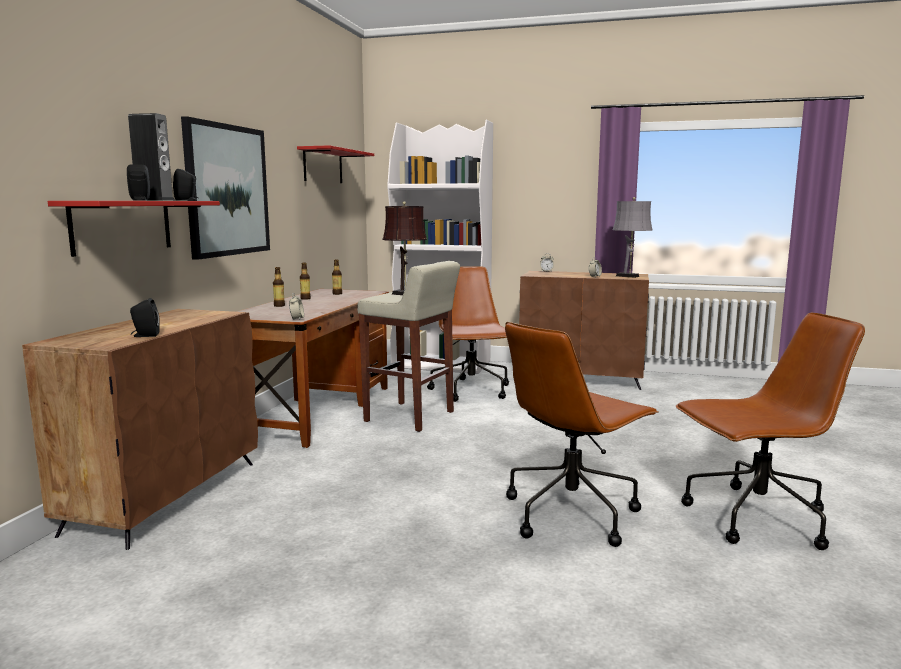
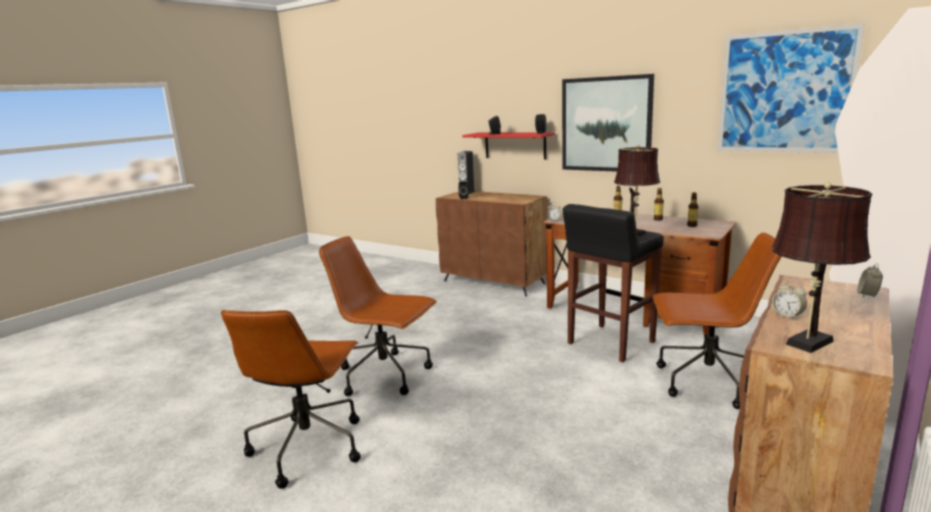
camera: 110 degrees right, 5 degrees up
speaker [128,113,176,201] -> speaker moved to [458,151,476,194]
red shelf [297,145,374,183] -> picture [717,23,865,153]
beige stool [357,261,460,432] -> black stool [563,204,664,362]
brown office chair [505,322,658,547] -> brown office chair turned 45 degrees counterclockwise [319,236,437,396]
grey table lamp [612,197,653,278] -> brown table lamp [772,182,872,353]

